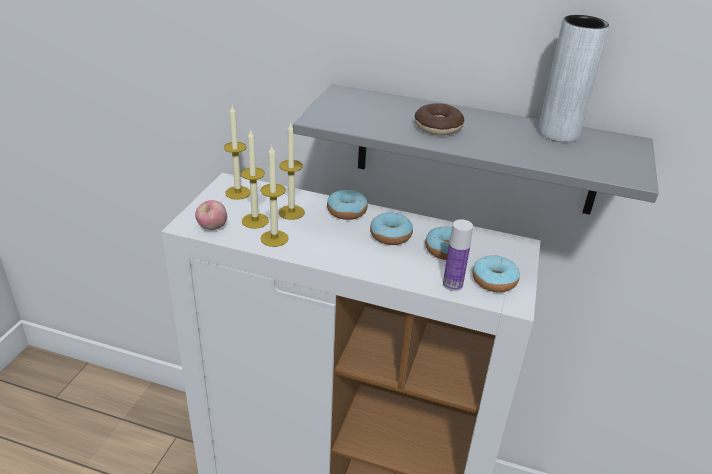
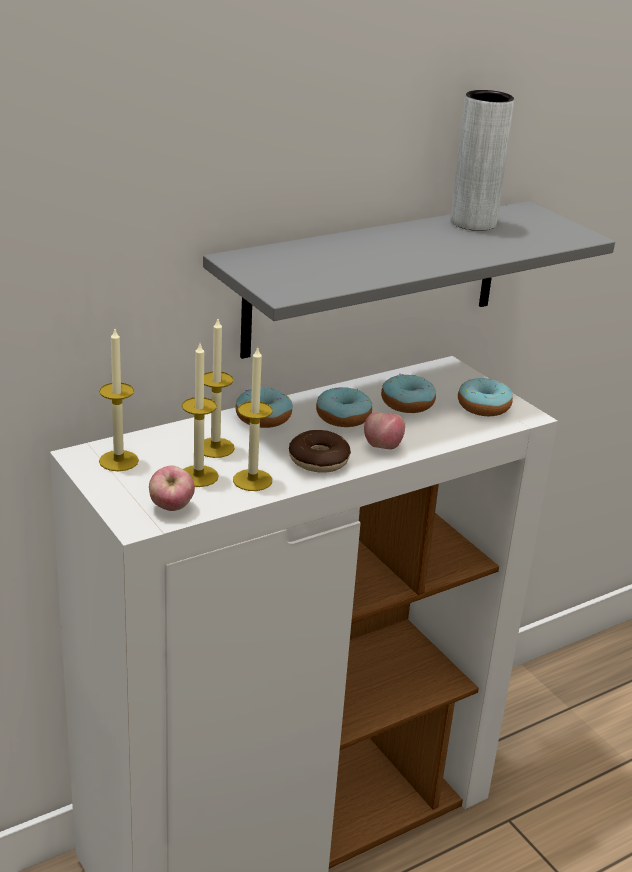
camera: 50 degrees left, 5 degrees down
donut [415,103,464,136] -> donut moved to [289,430,351,473]
bottle [443,219,473,291] -> none
none -> apple [364,412,405,450]

